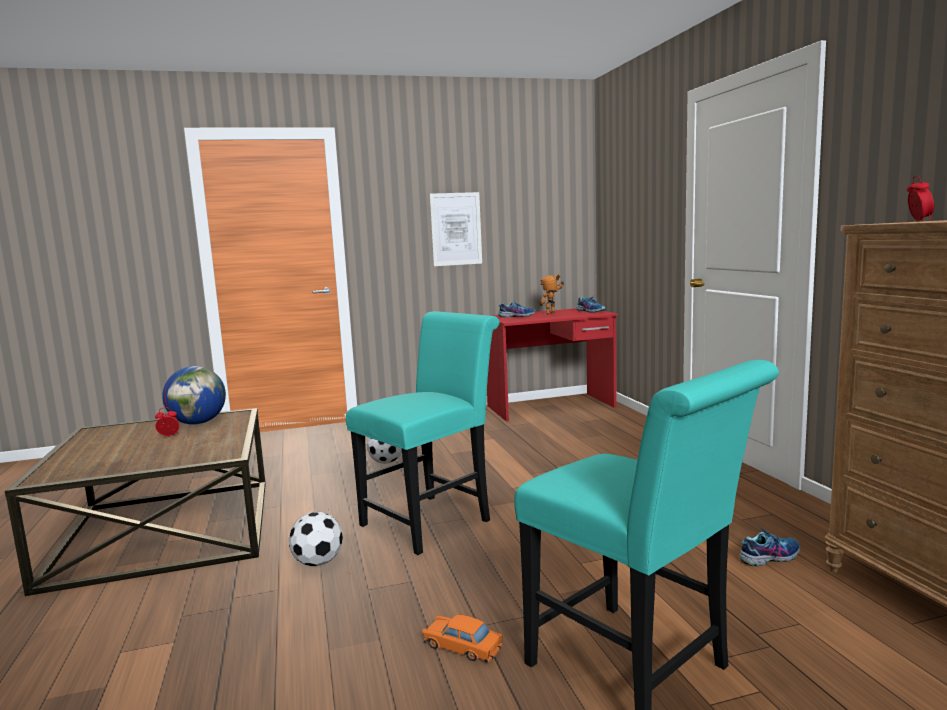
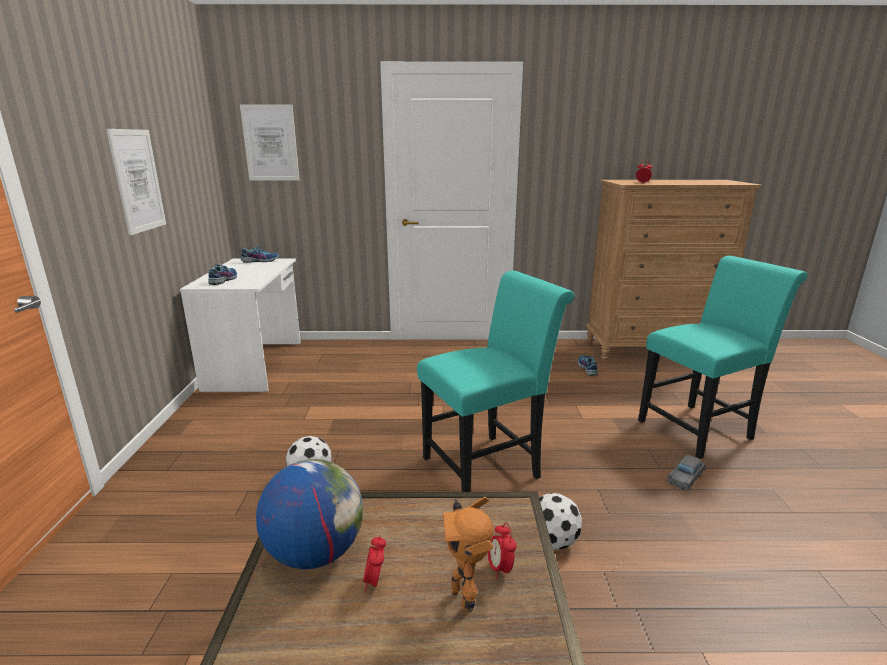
camera: 75 degrees left, 10 degrees up
turquoise chair [346,311,500,555] -> turquoise chair turned 90 degrees clockwise [417,271,575,492]
orange toy car [422,615,503,662] -> grey toy car [666,455,706,491]
red desk [487,309,618,421] -> white desk [180,258,301,392]
toy robot [540,274,564,314] -> toy robot moved to [442,497,494,612]
none -> picture [240,105,299,181]
none -> alarm clock [488,523,517,579]

